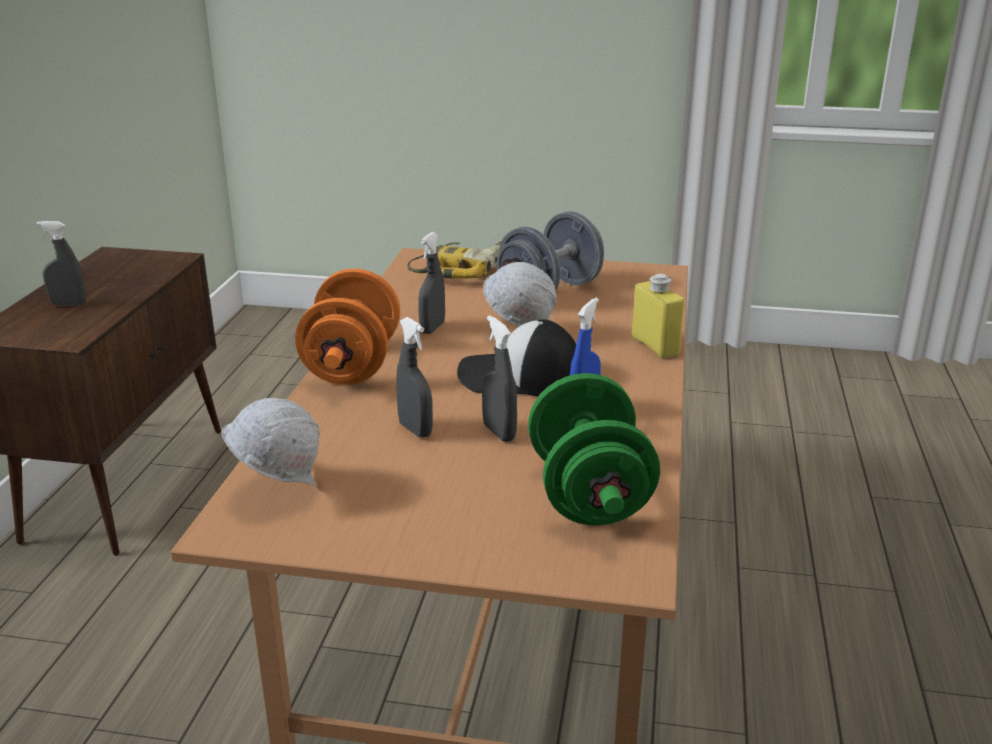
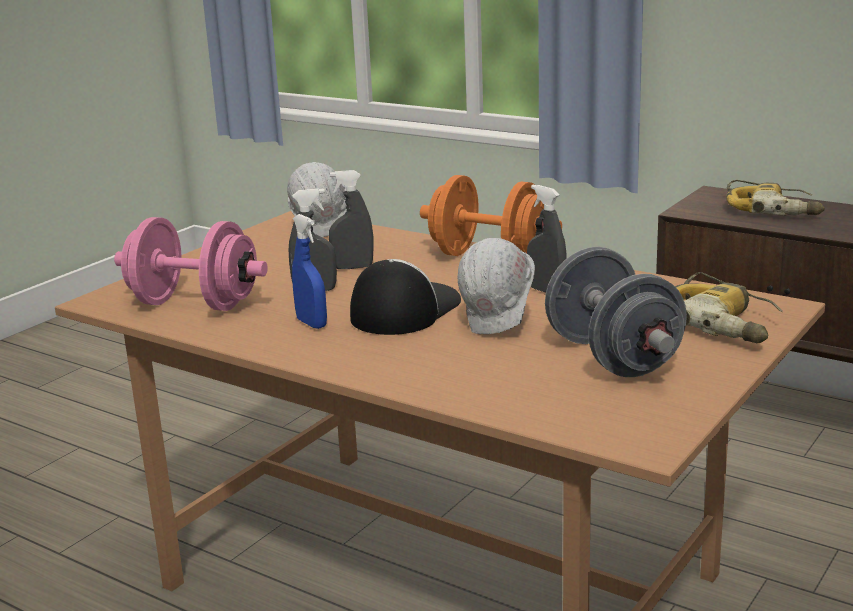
camera: 115 degrees right, 5 degrees down
grey spray bottle [36,221,86,306] -> power drill [726,180,825,216]
green dumbbell [528,373,660,525] -> pink dumbbell [114,217,268,311]
yellow bottle [631,274,684,359] -> none

